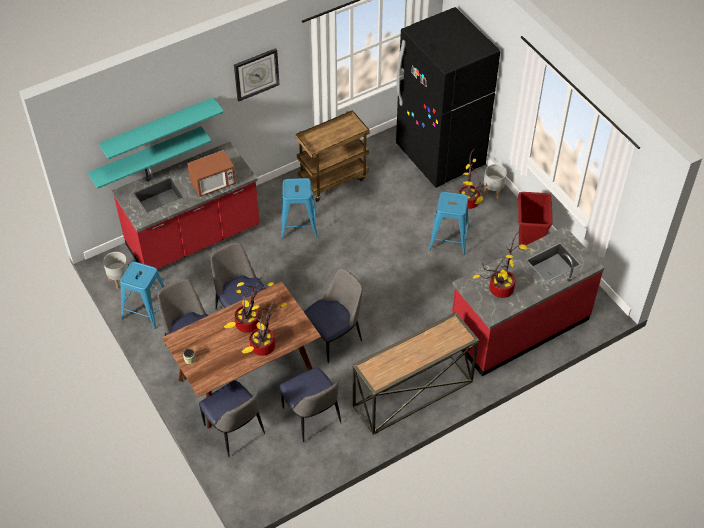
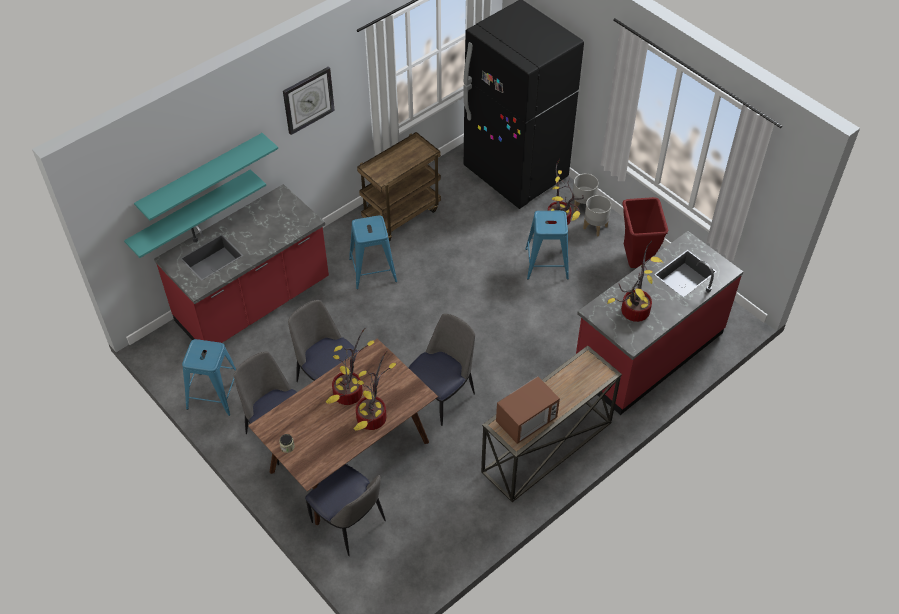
camera: 10 degrees left, 0 degrees up
grey planter [103,252,128,289] -> grey planter moved to [583,195,611,237]
microwave [187,150,236,197] -> microwave moved to [496,376,560,444]
chair [280,367,341,442] -> none

